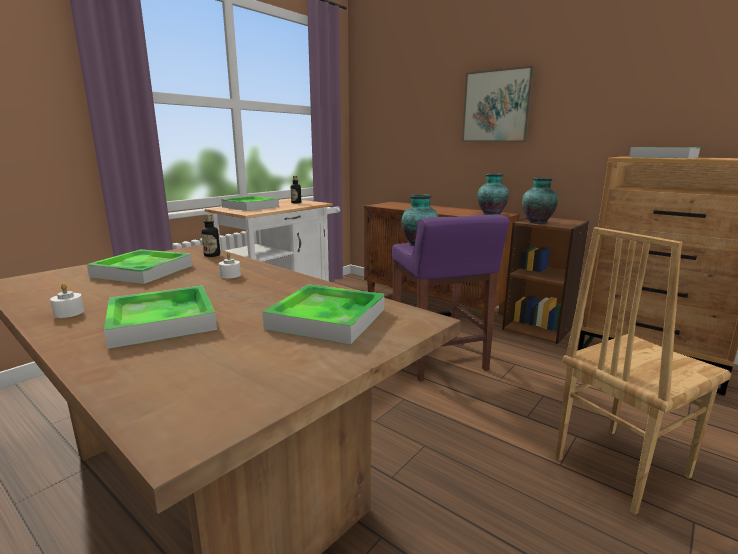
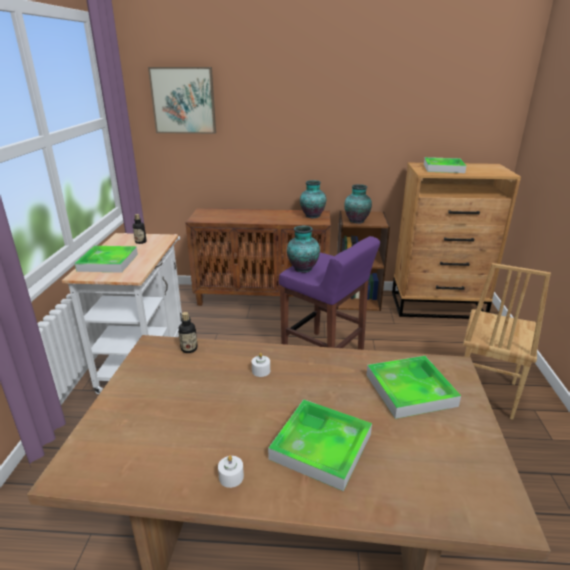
camera: 35 degrees left, 10 degrees up
tray [87,249,192,284] -> none
picture [462,66,535,142] -> picture moved to [148,67,216,134]

